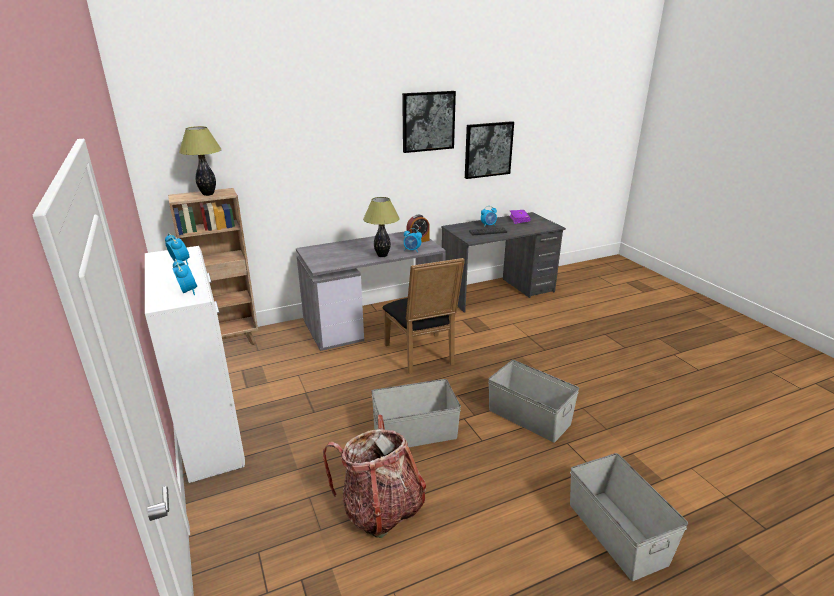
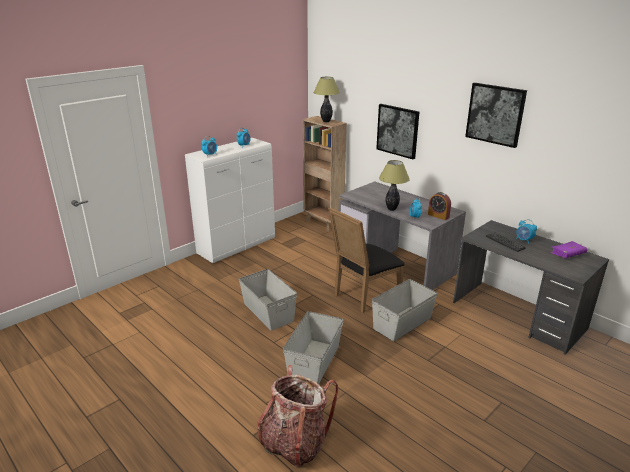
camera: 70 degrees right, 0 degrees up
backpack [323,415,426,538] -> backpack moved to [257,365,338,467]
picture [465,121,514,179] -> picture moved to [376,104,419,159]
grey storage box [570,453,688,581] -> grey storage box moved to [372,279,438,341]

